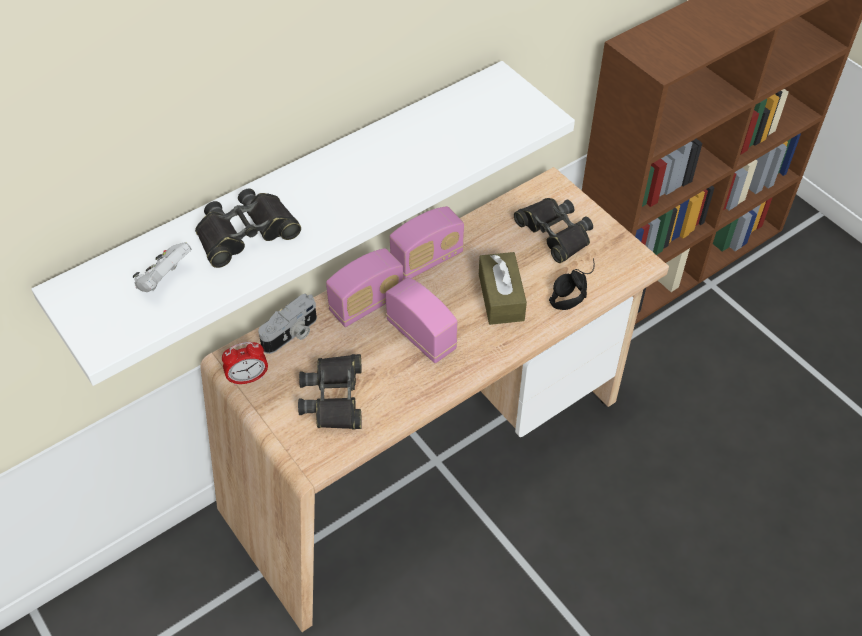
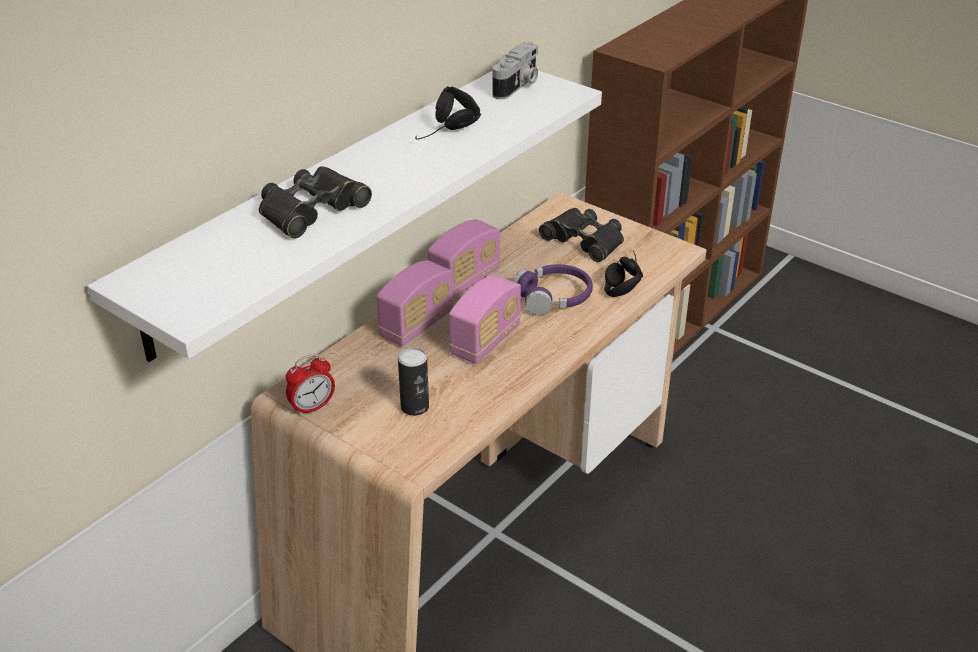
camera: 15 degrees left, 15 degrees down
white game controller [133,242,191,292] -> none
camera [258,294,317,354] -> camera moved to [493,42,538,99]
black binoculars [298,354,362,429] -> can [398,348,429,416]
radio [386,277,458,363] -> radio turned 90 degrees clockwise [449,275,521,364]
brown tissue box [479,252,527,325] -> purple headphones [513,264,593,315]
none -> black headphones [415,86,481,140]

